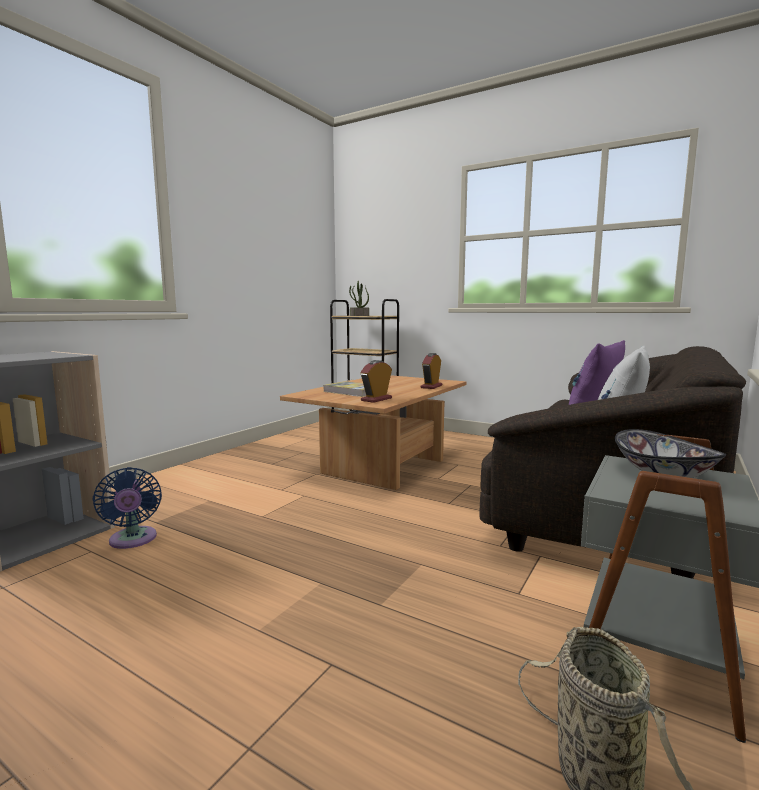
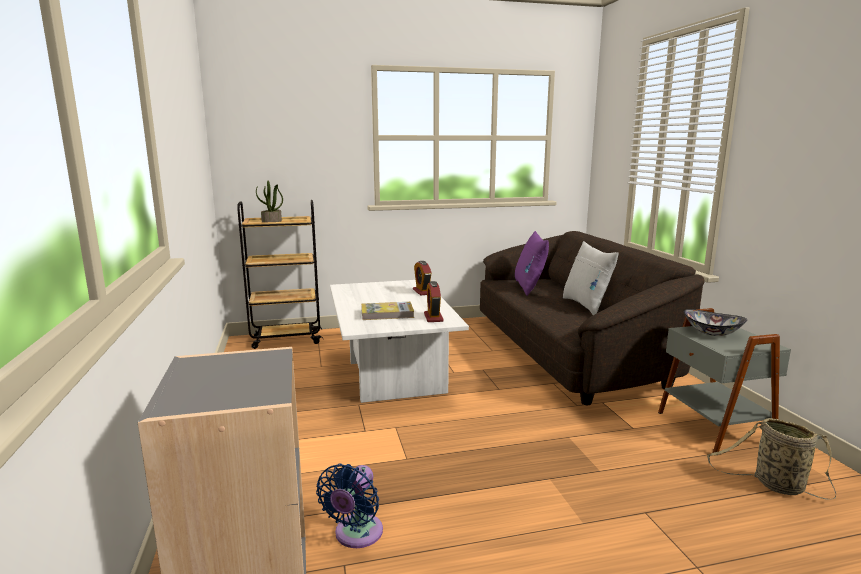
camera: 45 degrees left, 5 degrees up
blue fan [92,467,162,549] -> blue fan turned 90 degrees clockwise [316,464,383,548]
brown coffee table [280,375,466,490] -> white coffee table [330,280,469,403]

